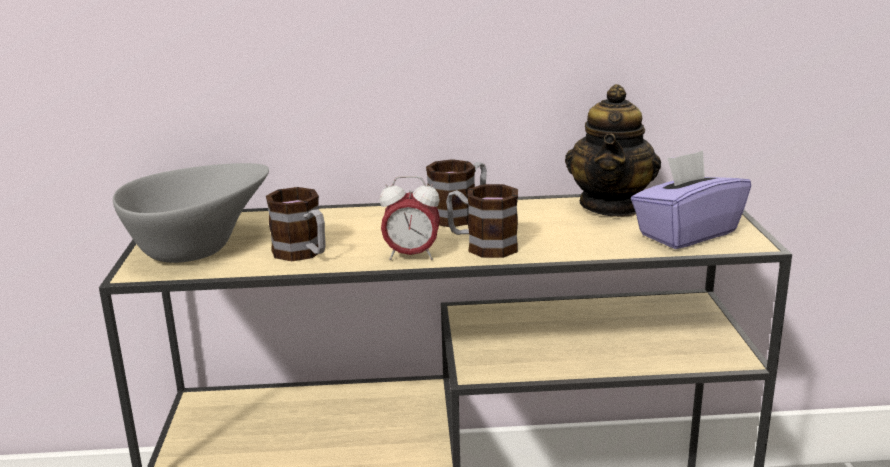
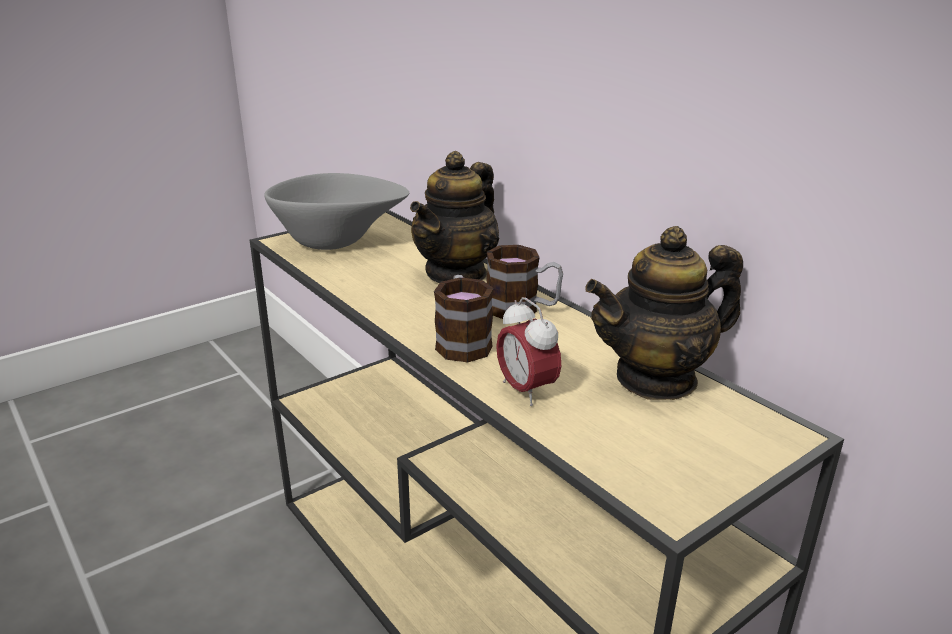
camera: 55 degrees right, 5 degrees up
mug [266,187,326,261] -> none
alarm clock [380,176,440,260] -> alarm clock moved to [496,297,561,406]
purple tissue box [631,150,751,249] -> none
none -> teapot [410,151,499,283]

